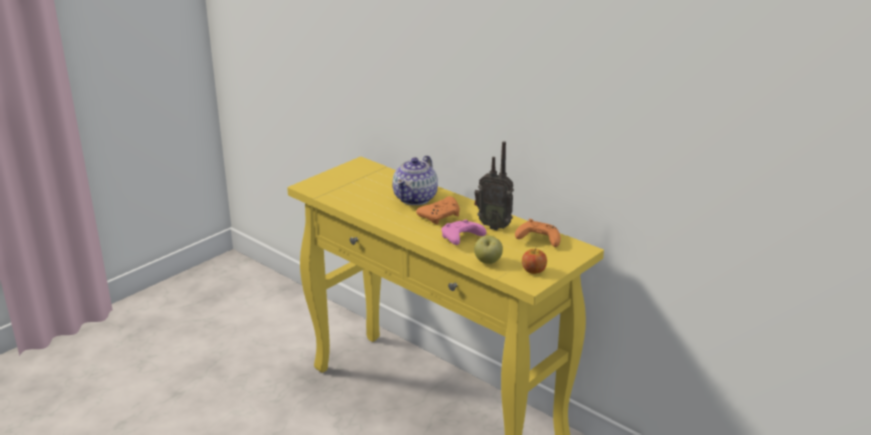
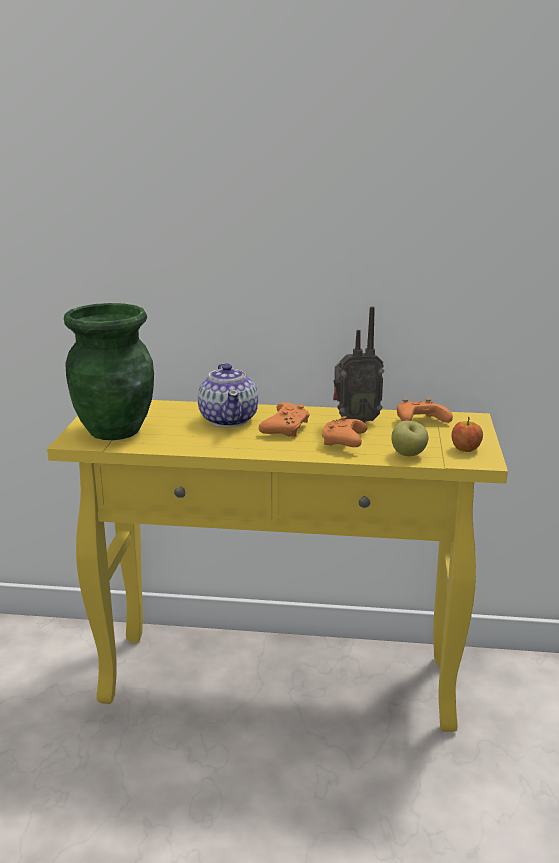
camera: 35 degrees left, 5 degrees down
pink game controller [441,220,486,245] -> orange game controller [322,416,367,447]
none -> green vase [64,303,154,440]

